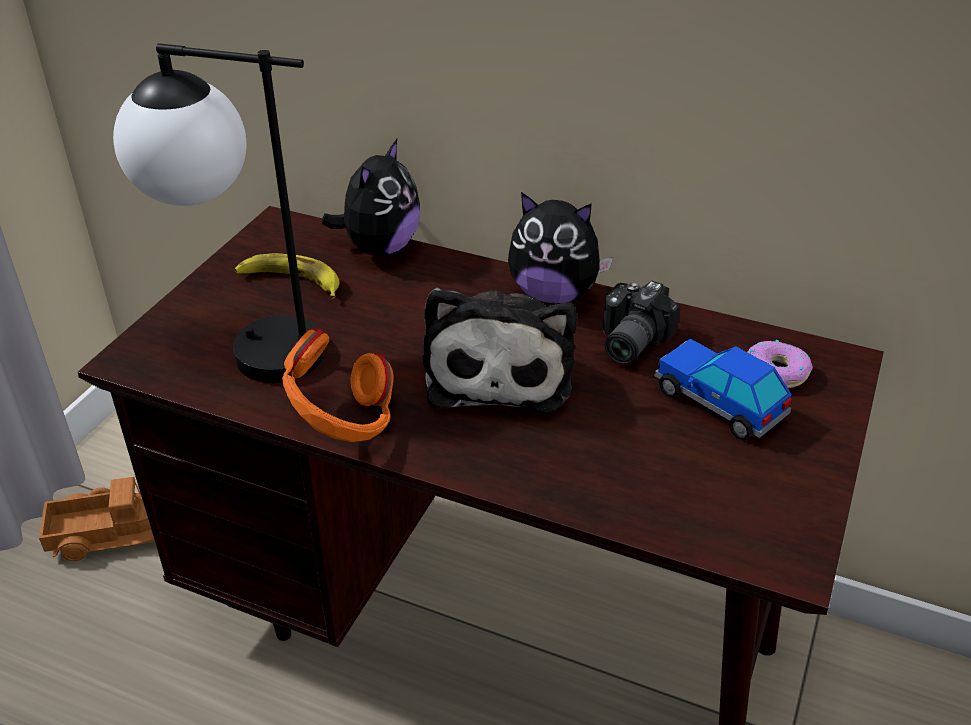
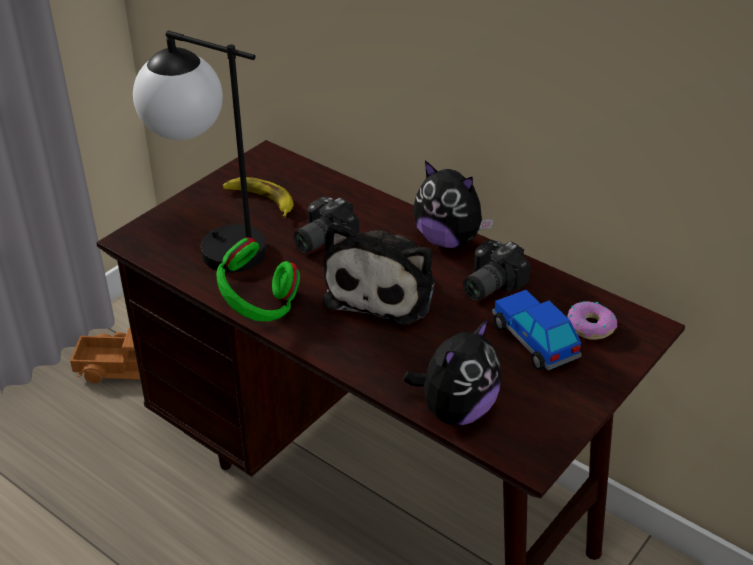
camera: 15 degrees right, 0 degrees up
orange headphones [282,328,394,442] -> green headphones [216,237,300,321]
plush toy [321,139,420,256] -> plush toy moved to [403,318,501,425]
none -> camera [293,196,359,253]

